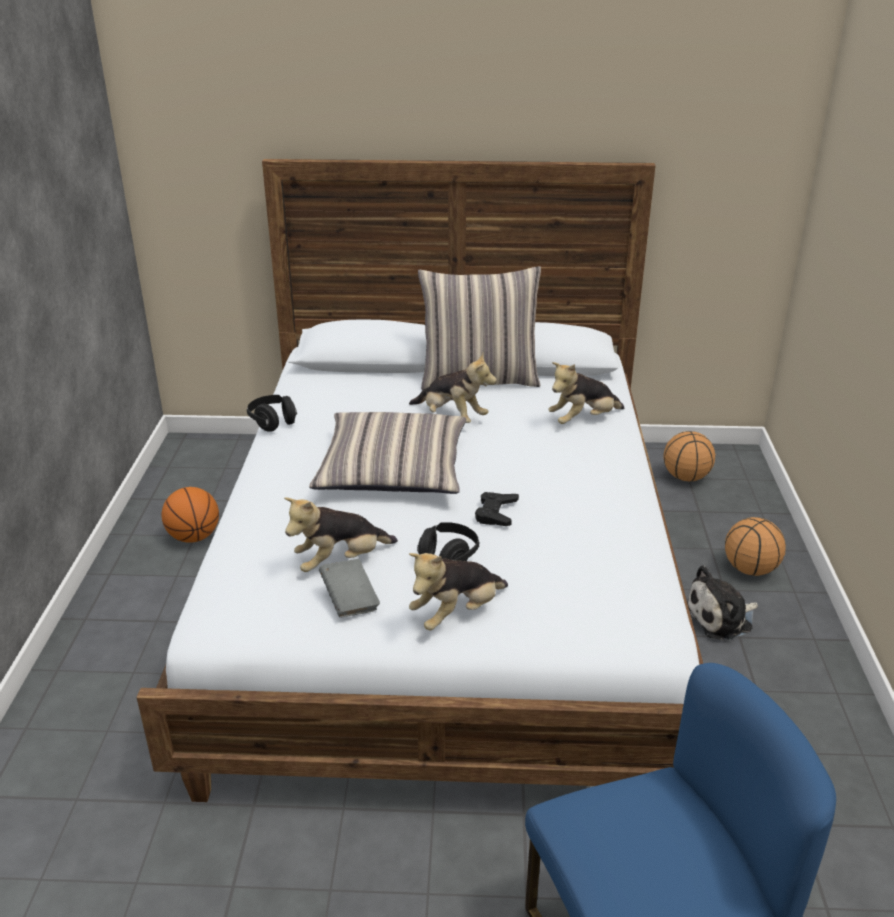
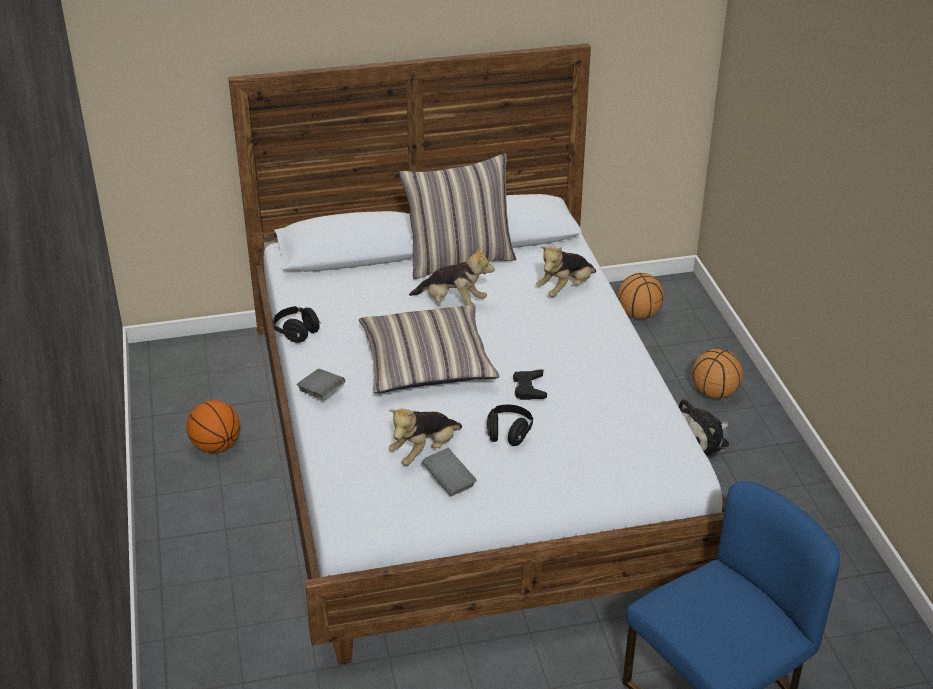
camera: 15 degrees left, 5 degrees up
plush toy [409,553,508,630] -> none
none -> grey book [296,369,346,400]

